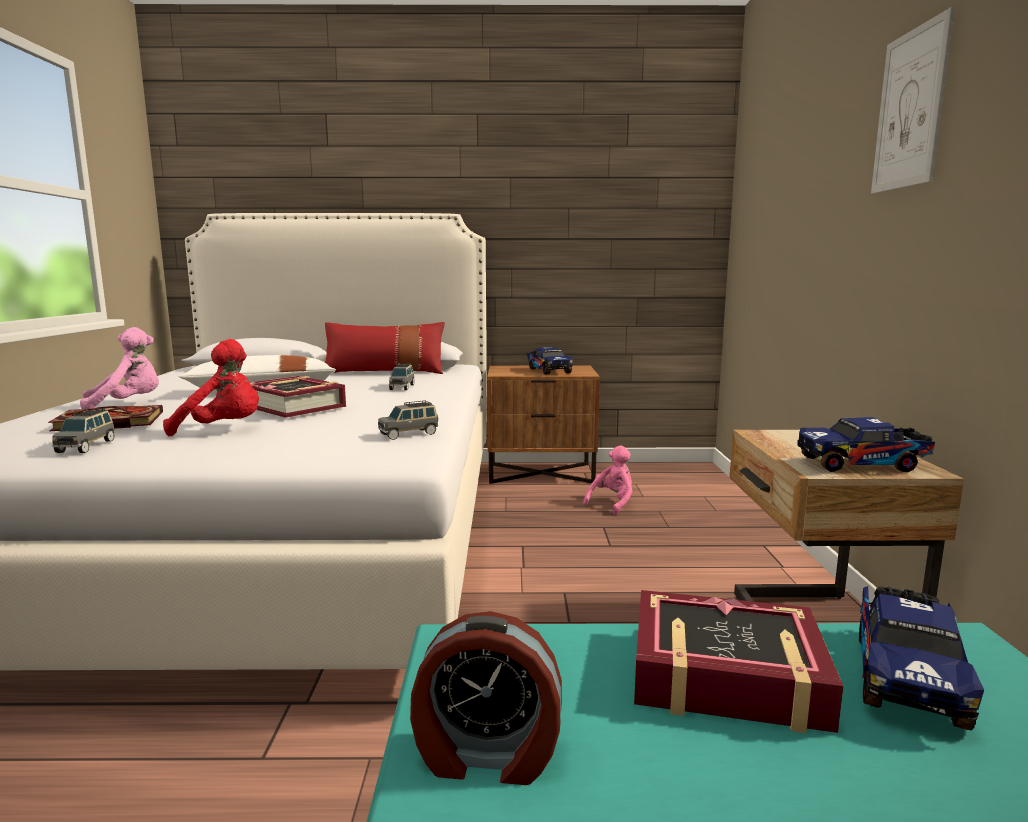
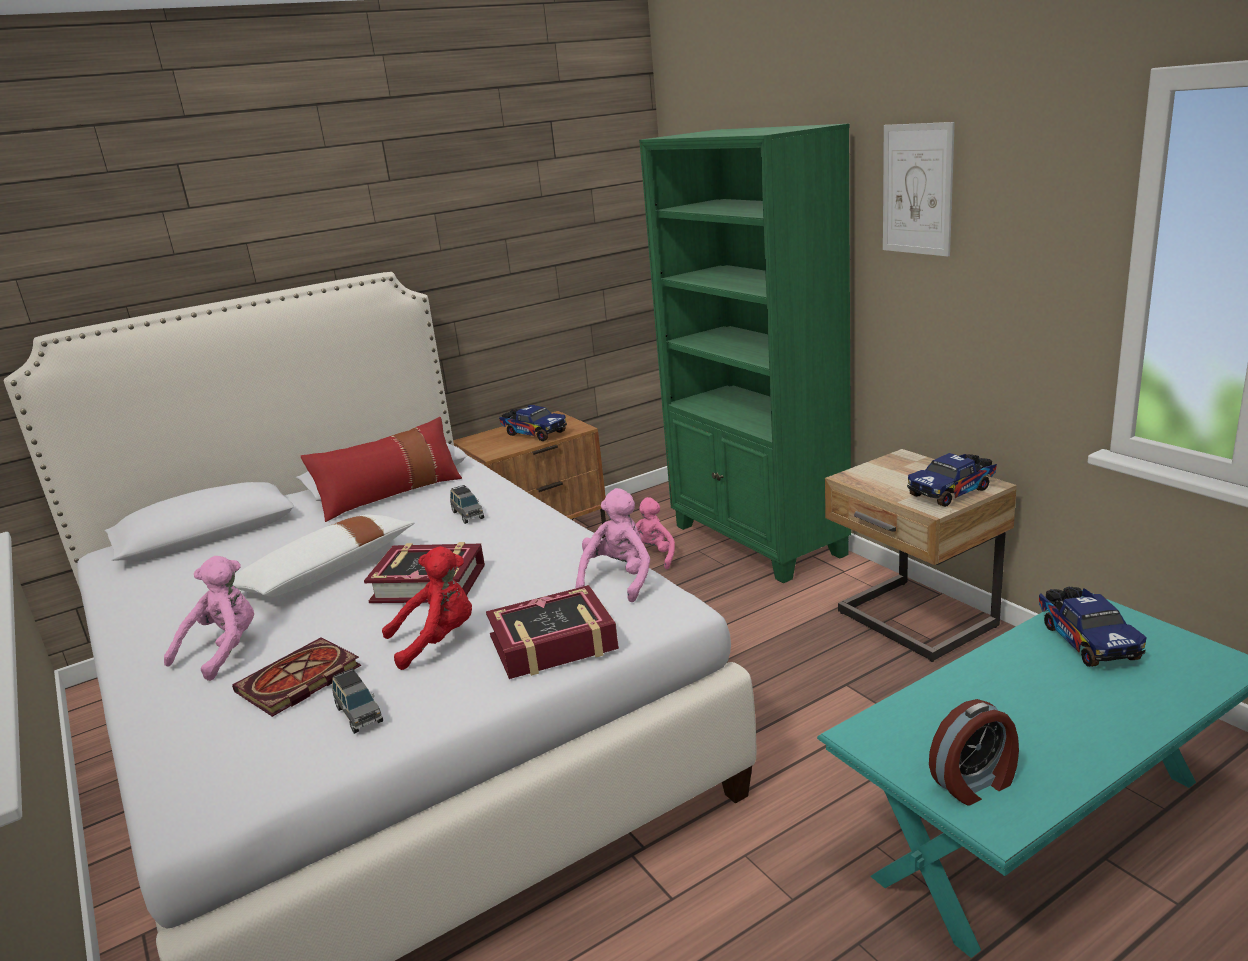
camera: 30 degrees left, 10 degrees up
grey toy car [378,400,438,440] -> pink plush toy [576,488,650,603]
book [634,590,844,733] -> book moved to [486,585,619,679]
none -> green bookcase [639,124,851,583]

